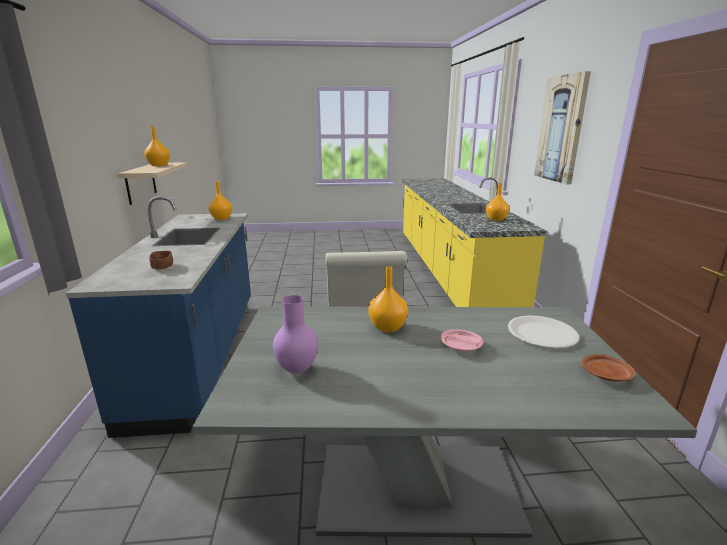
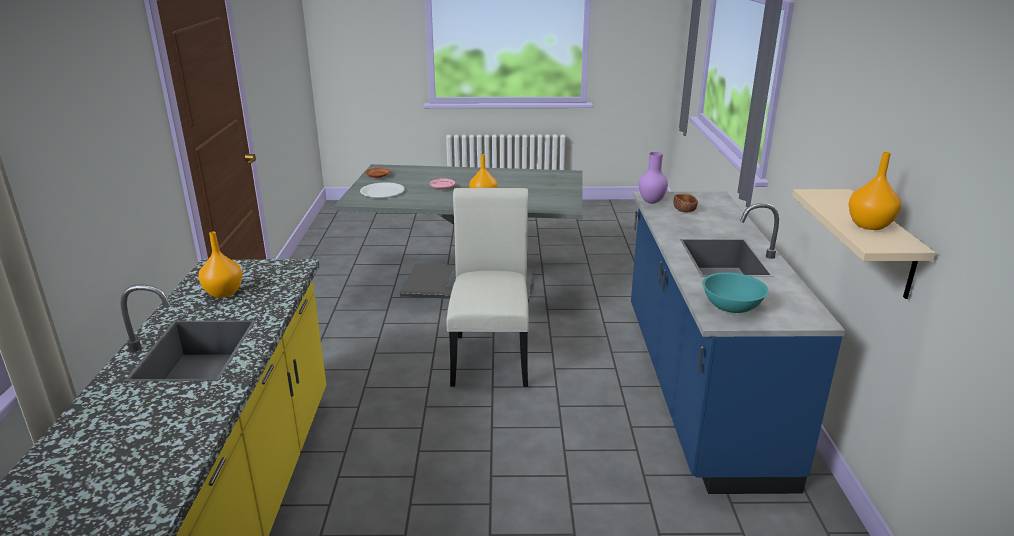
camera: 175 degrees left, 5 degrees up
orange vase [209,182,232,220] -> turquoise bowl [702,272,769,313]
purple vase [273,295,318,374] -> purple vase moved to [639,152,668,204]
picture [534,71,591,185] -> none

